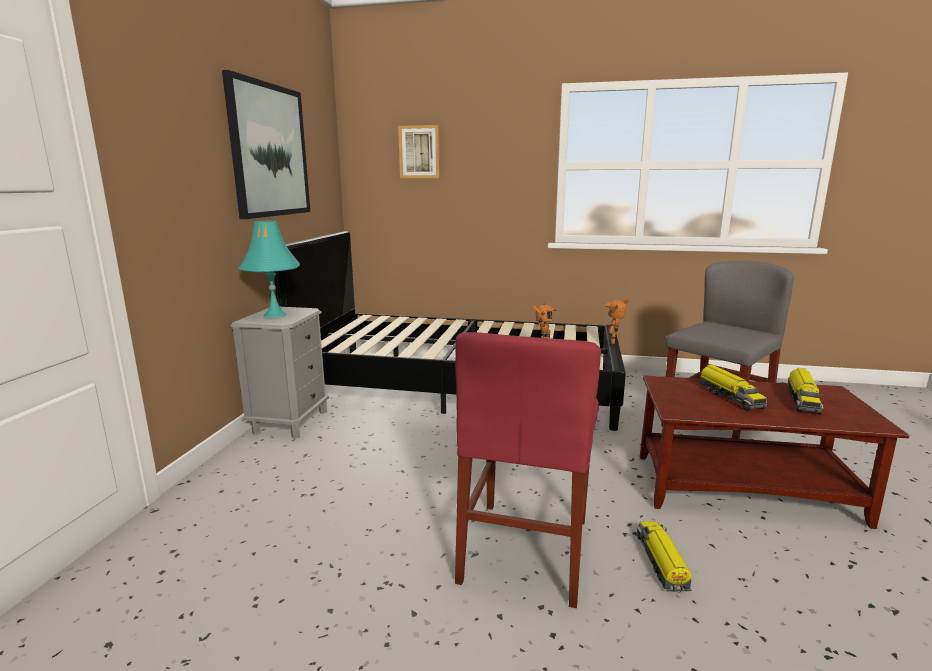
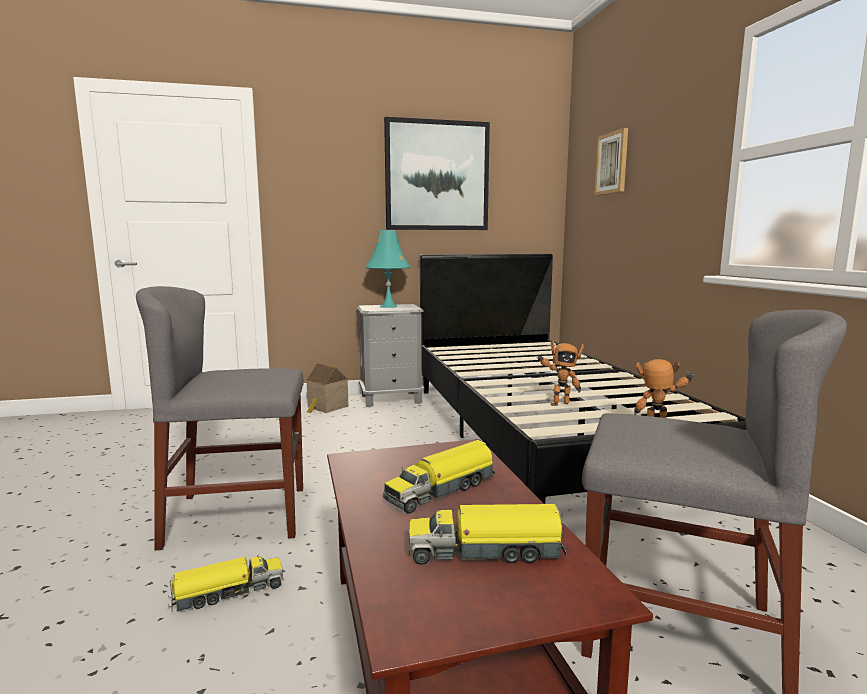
camera: 65 degrees right, 5 degrees down
red chair [455,332,601,608] -> grey chair [136,286,304,551]
none -> toy house [306,363,348,413]

